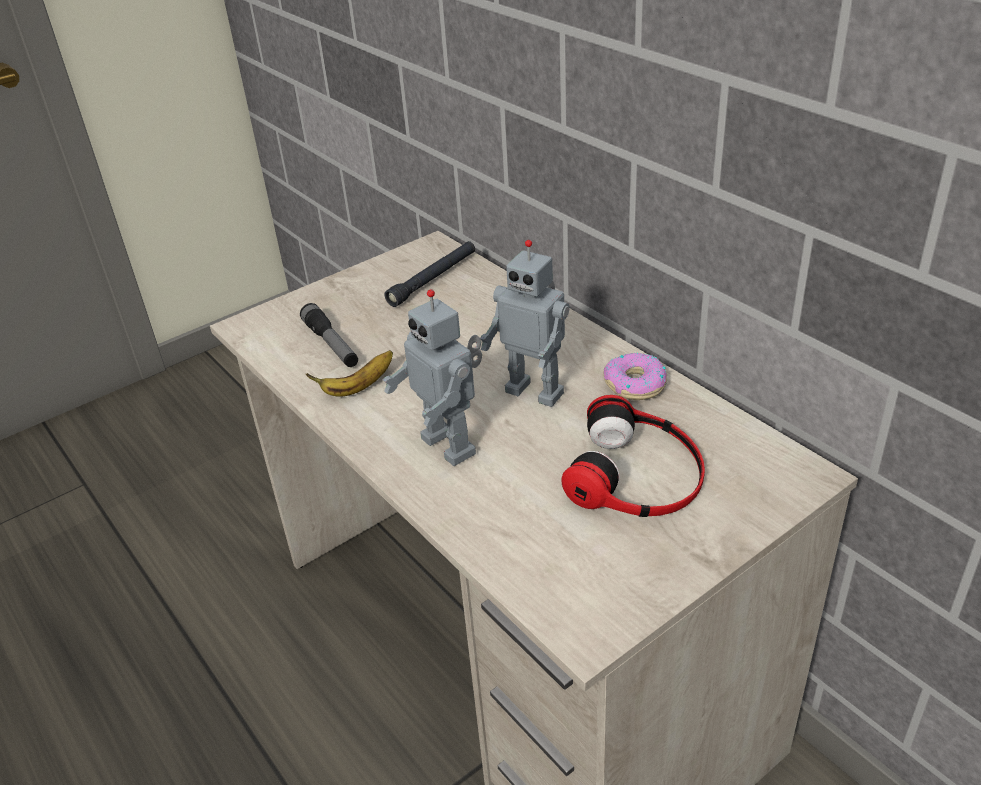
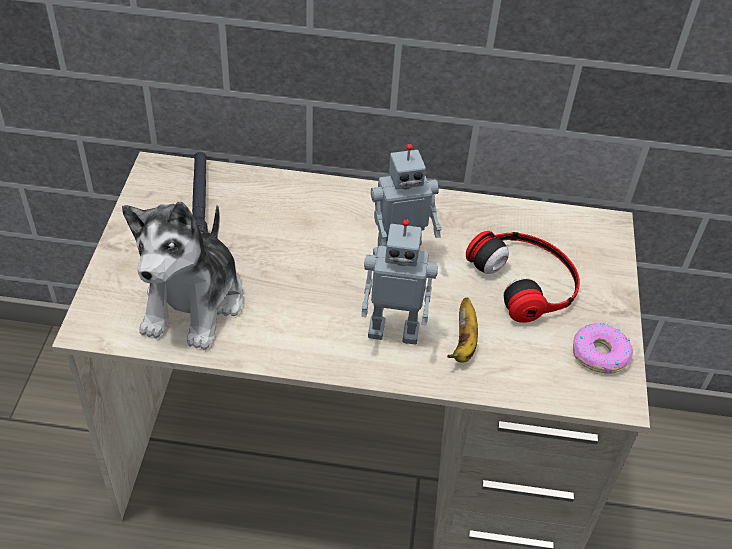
camera: 50 degrees left, 10 degrees up
flashlight [300,303,358,367] -> plush toy [122,202,243,350]
banana [306,350,393,396] -> banana moved to [447,298,478,362]
donut [604,353,667,400] -> donut moved to [573,323,633,373]

